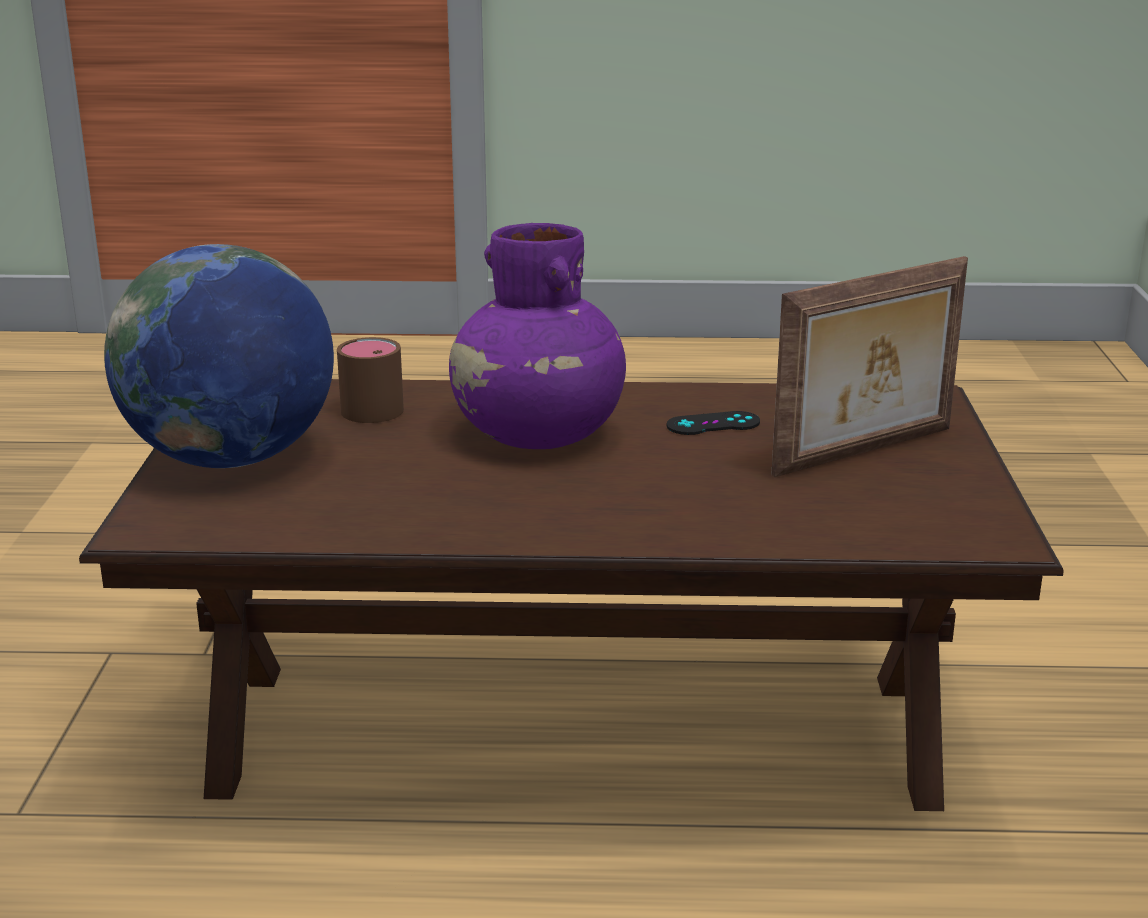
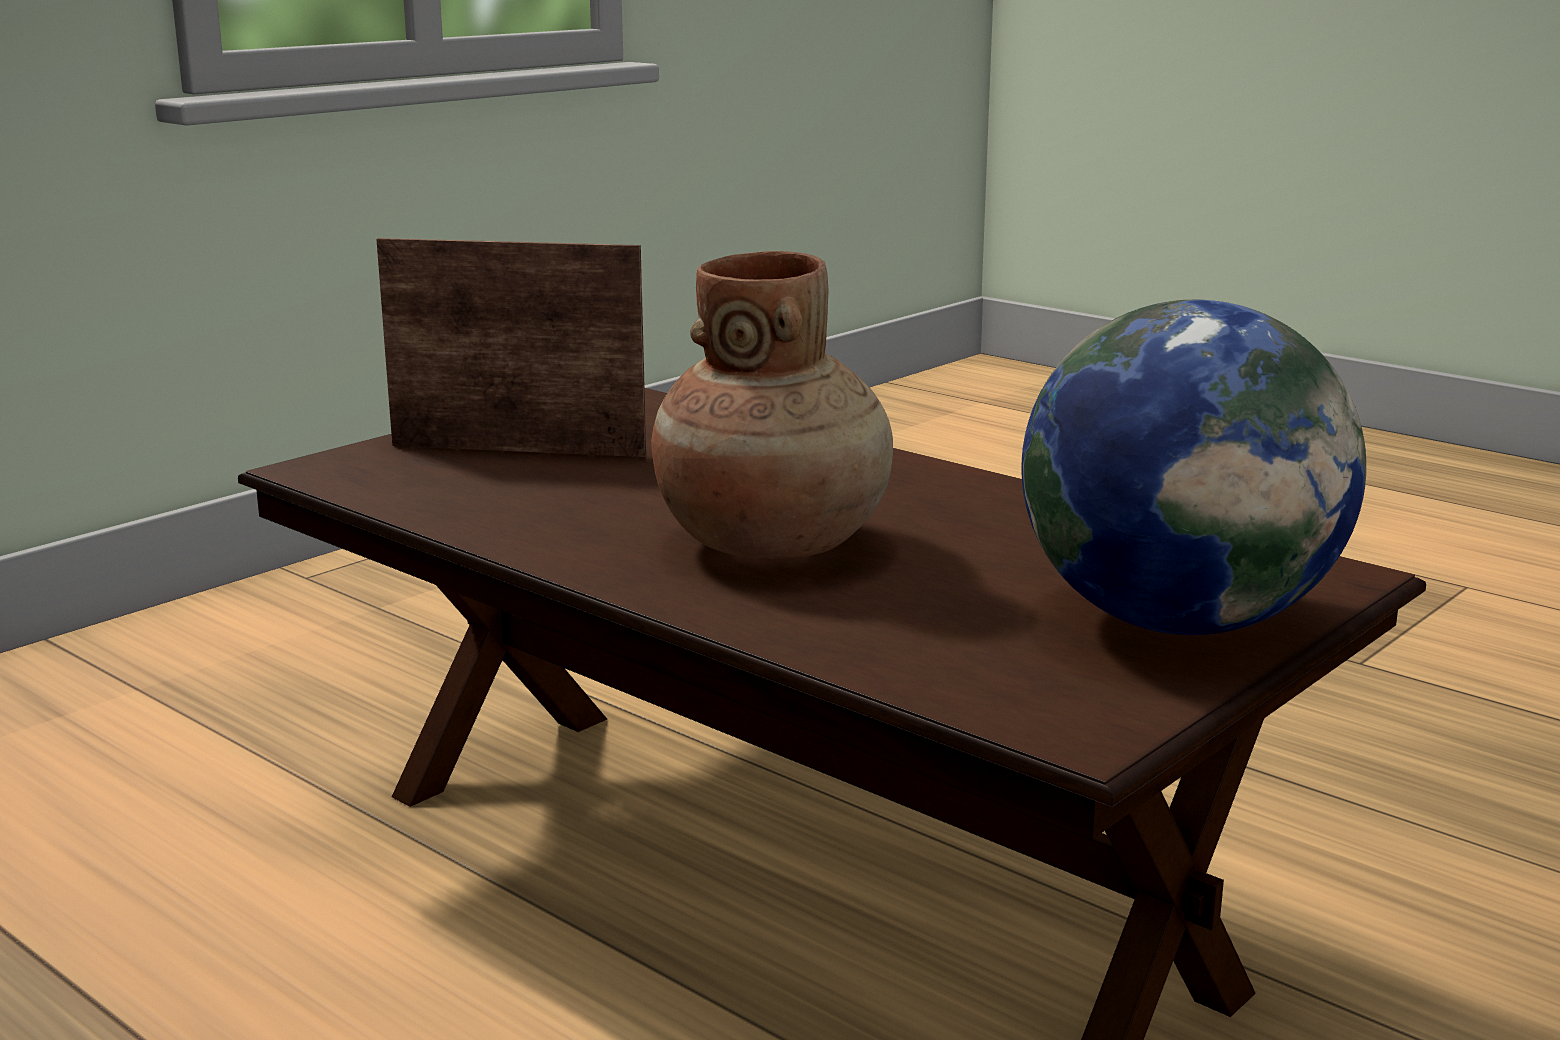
camera: 140 degrees left, 5 degrees down
brown mug [337,337,404,423] -> none
purple vase [449,223,626,449] -> brown vase [651,251,893,559]
black game controller [666,411,760,435] -> none

